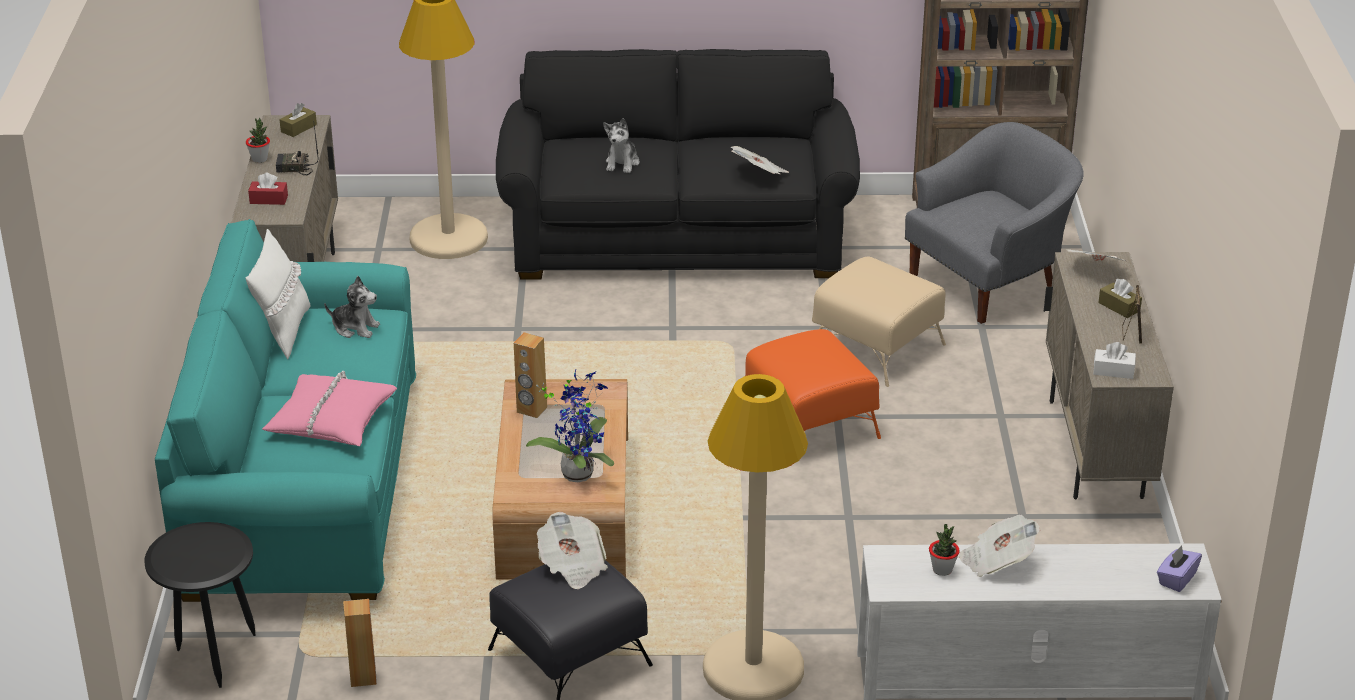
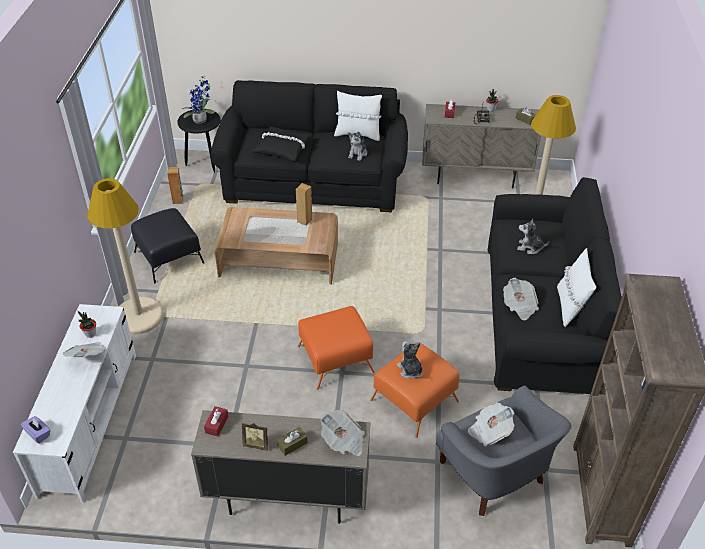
camera: 95 degrees right, 10 degrees up
turquoise sofa [155,219,416,602] -> black sofa [211,80,408,213]
pink pillow [262,371,397,446] -> black pillow [251,126,312,161]
potted plant [526,370,614,482] -> potted plant moved to [182,74,214,124]
newspaper [537,512,608,589] -> newspaper moved to [468,403,514,447]
beige ottoman [812,257,946,387] -> orange ottoman [370,342,460,438]
white tissue box [1093,342,1136,379] -> red tissue box [204,406,228,436]
none -> plush toy [397,341,423,379]
none -> white pillow [557,248,596,327]

